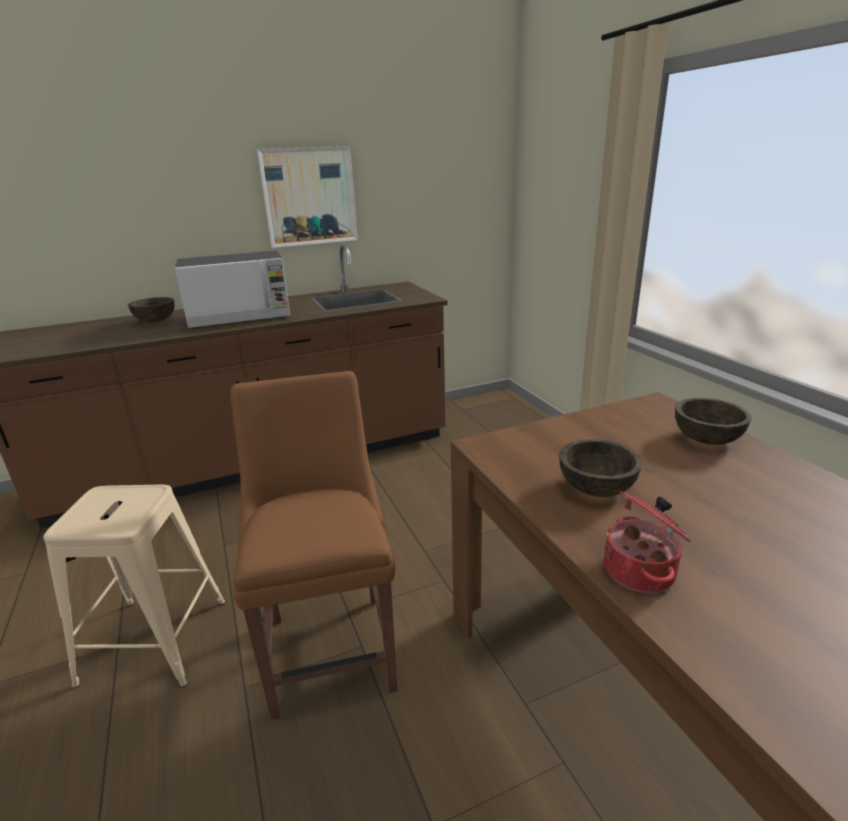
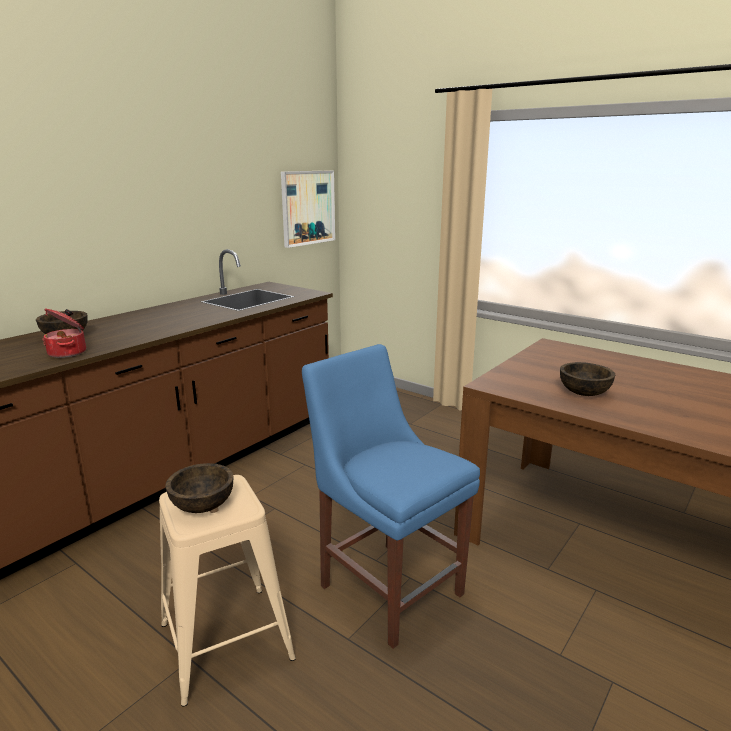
camera: 30 degrees left, 5 degrees down
microwave [175,250,290,328] -> none
brown chair [231,371,398,720] -> blue chair [302,344,480,649]
picture [257,146,358,248] -> picture moved to [281,170,335,248]
cooking pot [604,491,691,593] -> cooking pot moved to [42,308,86,358]
brown bowl [675,398,752,445] -> brown bowl moved to [165,463,234,513]

